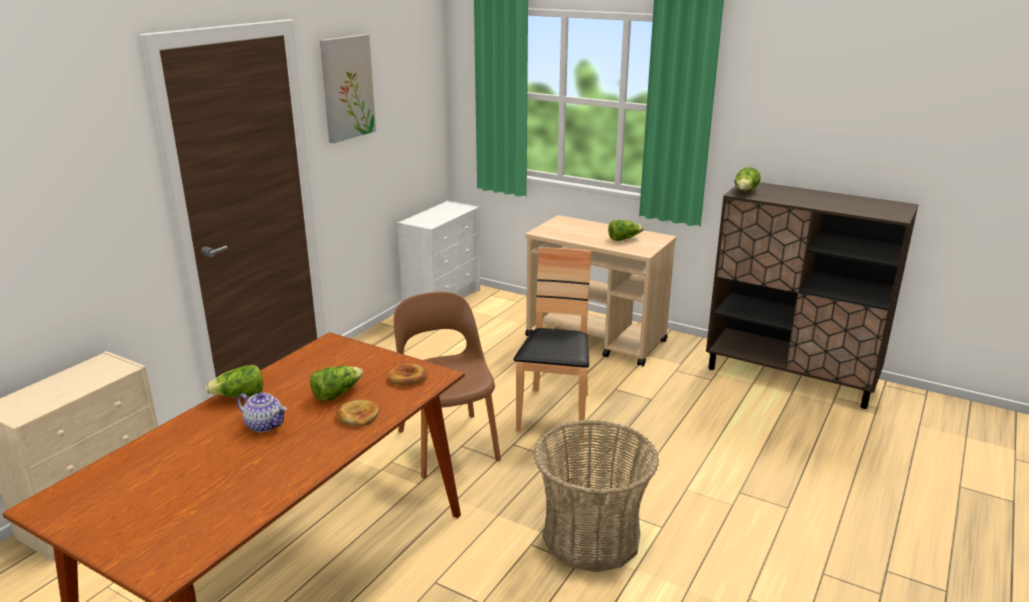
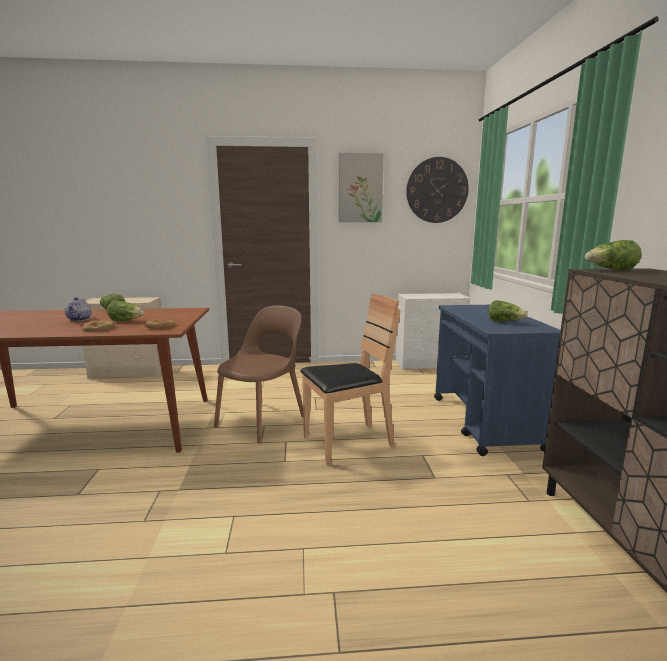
camera: 55 degrees right, 10 degrees down
beige cart [525,215,676,367] -> blue cart [434,305,561,456]
basket [534,420,659,572] -> none
none -> wall clock [406,157,469,223]

